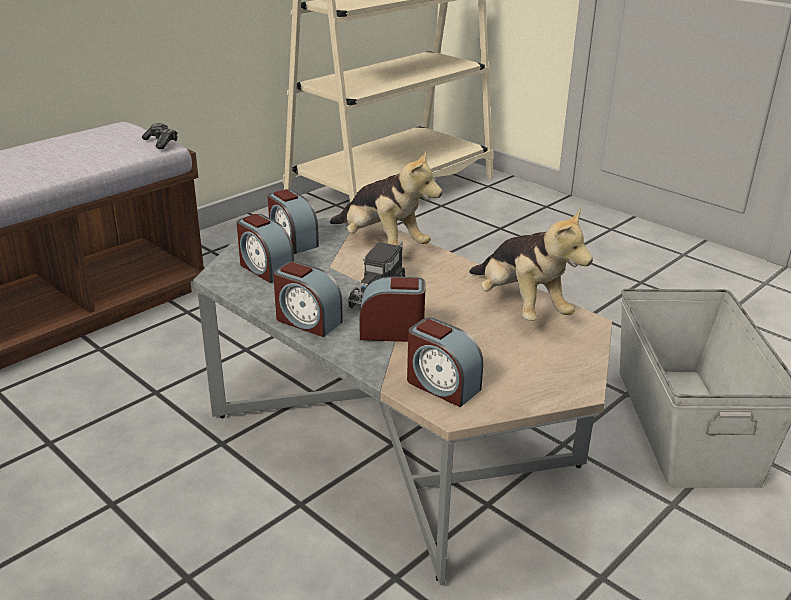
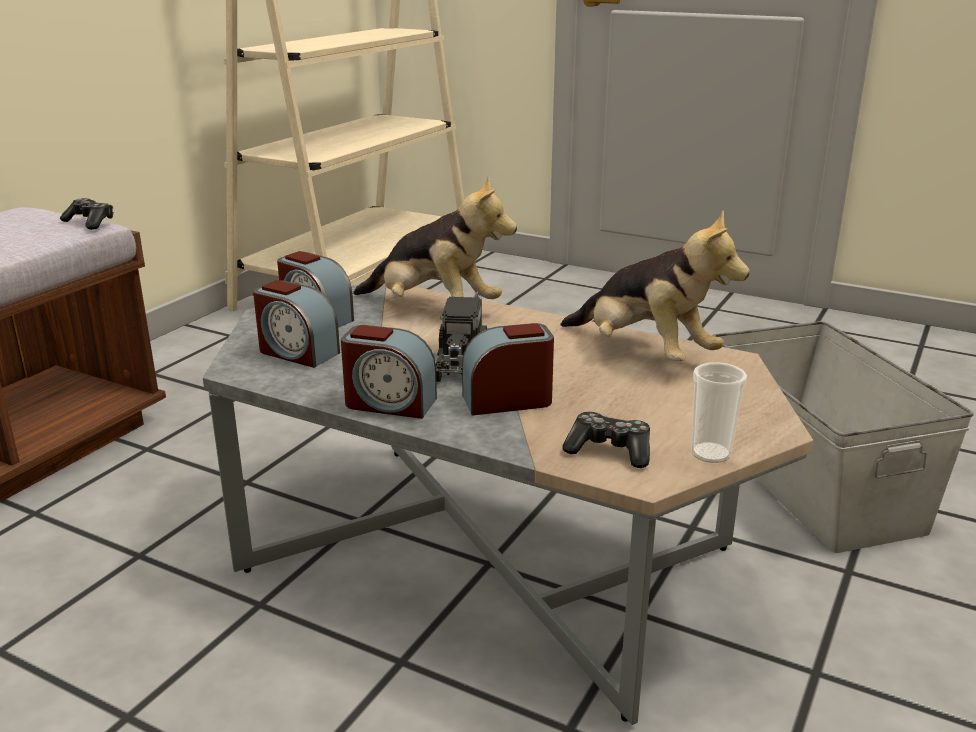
camera: 15 degrees left, 5 degrees down
alarm clock [407,318,483,407] -> game controller [562,412,650,468]
none -> cup [691,362,747,463]

